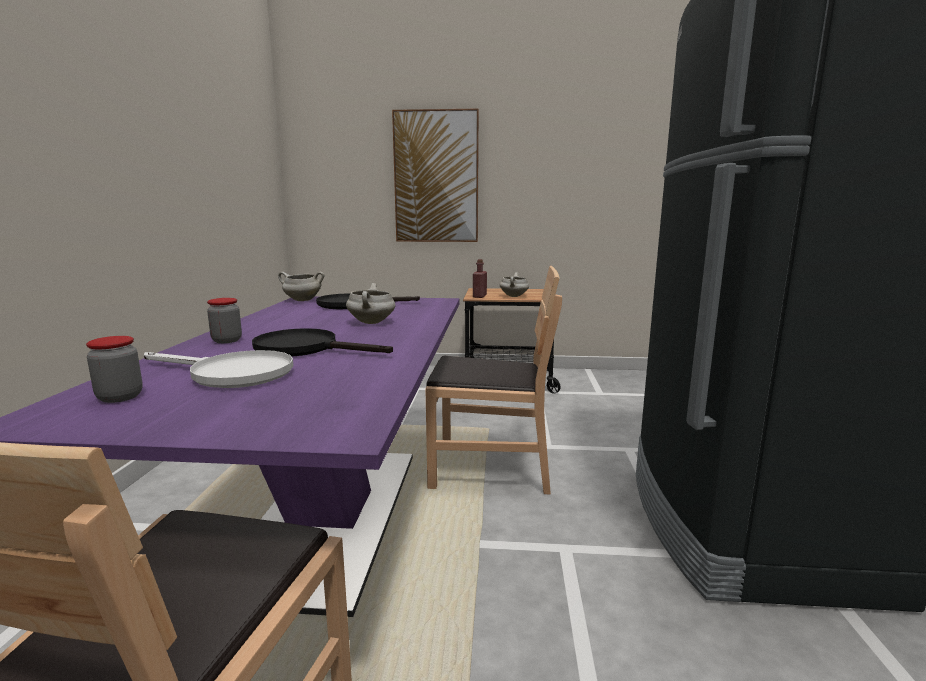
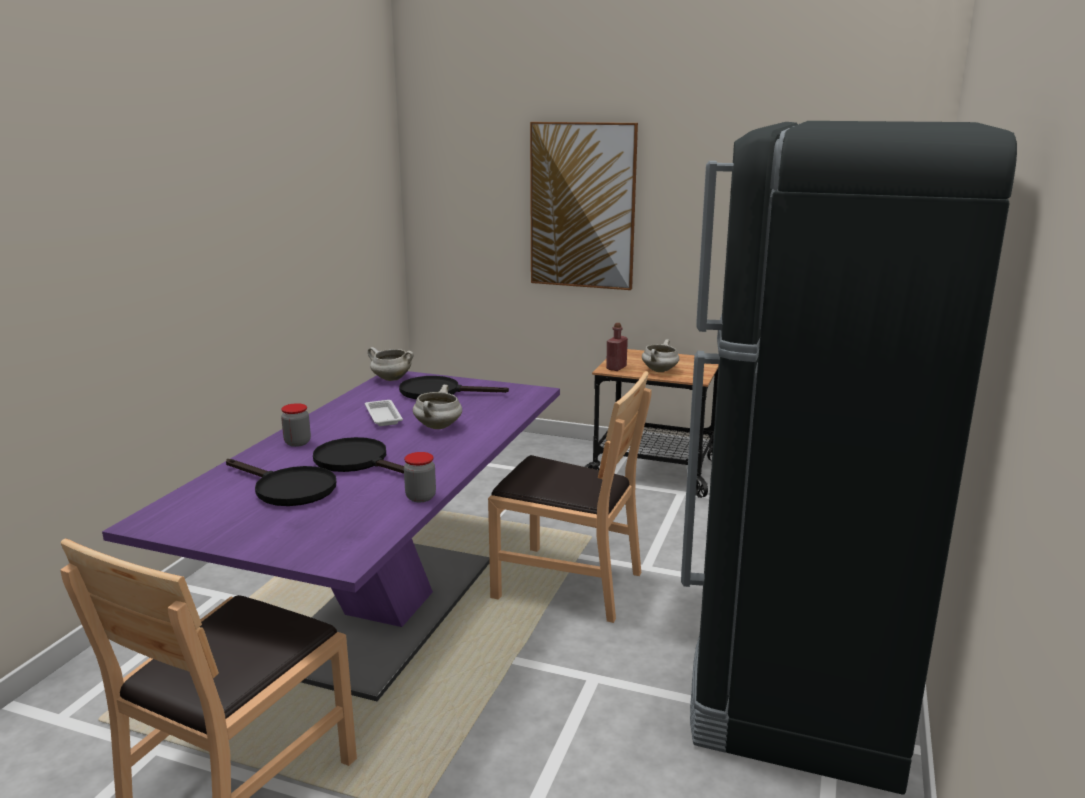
camera: 15 degrees right, 5 degrees up
jar [86,336,143,403] -> jar moved to [404,452,436,502]
white frying pan [144,350,293,388] -> black frying pan [226,459,336,506]
none -> white tray [365,400,403,426]

